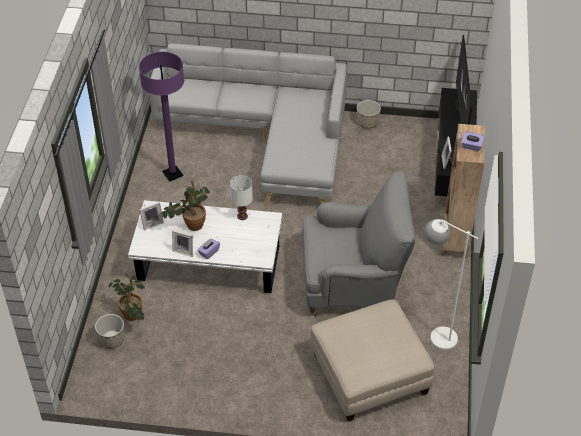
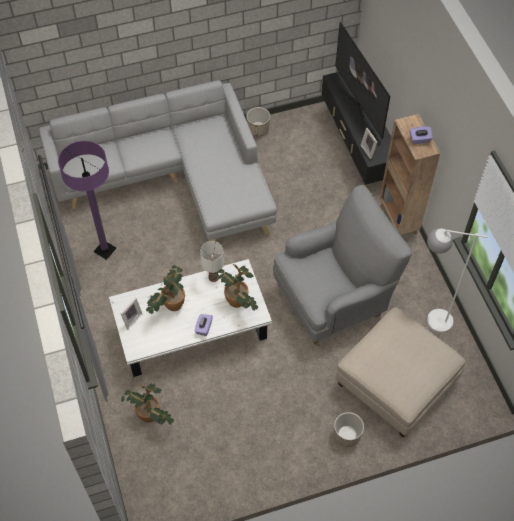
camera: 25 degrees left, 10 degrees up
planter [95,314,125,349] -> planter moved to [334,412,364,447]
picture frame [172,230,193,257] -> none
none -> potted plant [213,264,259,311]

